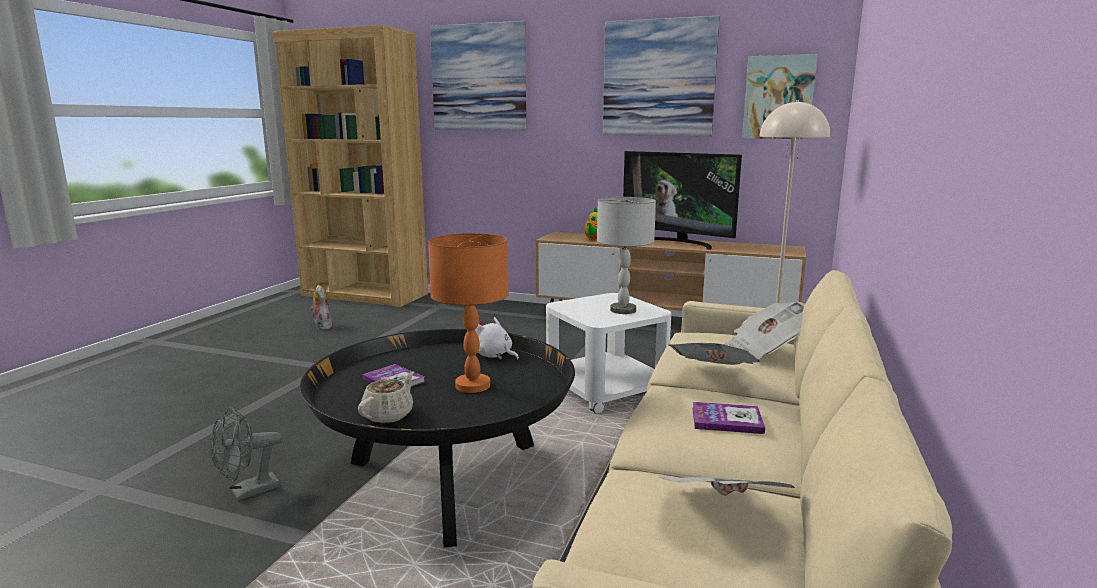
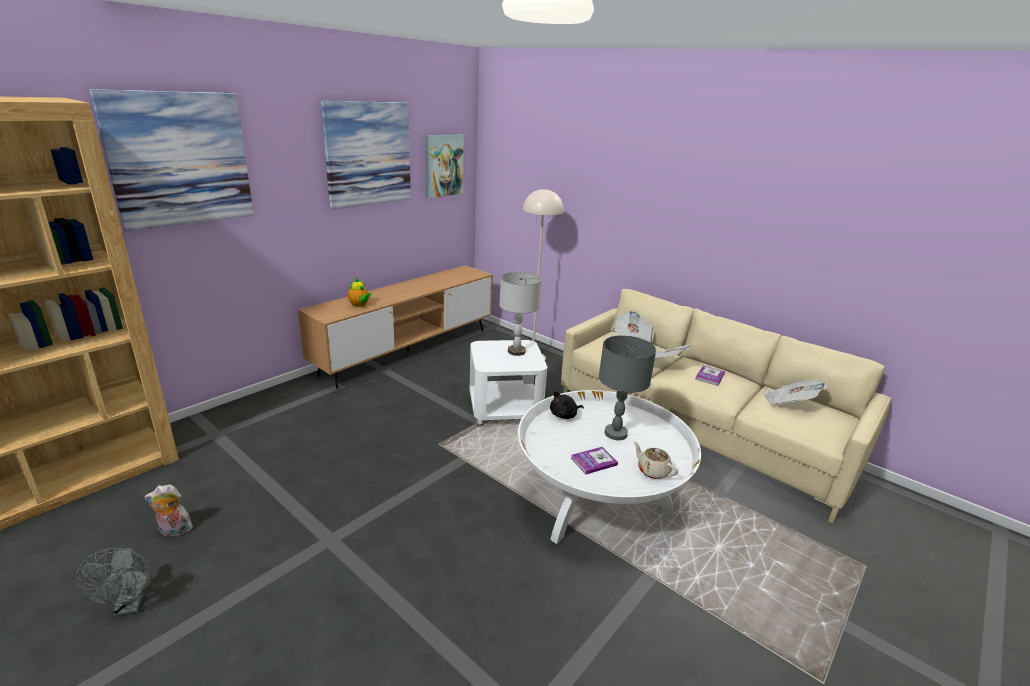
camera: 70 degrees left, 10 degrees up
grey fan [210,407,282,501] -> grey fan moved to [76,548,152,616]
black coffee table [300,329,575,548] -> white coffee table [518,390,701,544]
orange table lamp [428,233,509,393] -> grey table lamp [599,335,656,440]
white plush toy [475,317,519,360] -> black plush toy [550,391,584,419]
television [623,151,742,250] -> none

